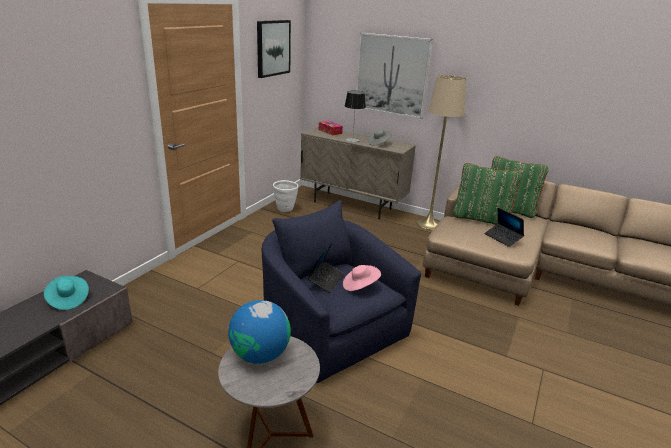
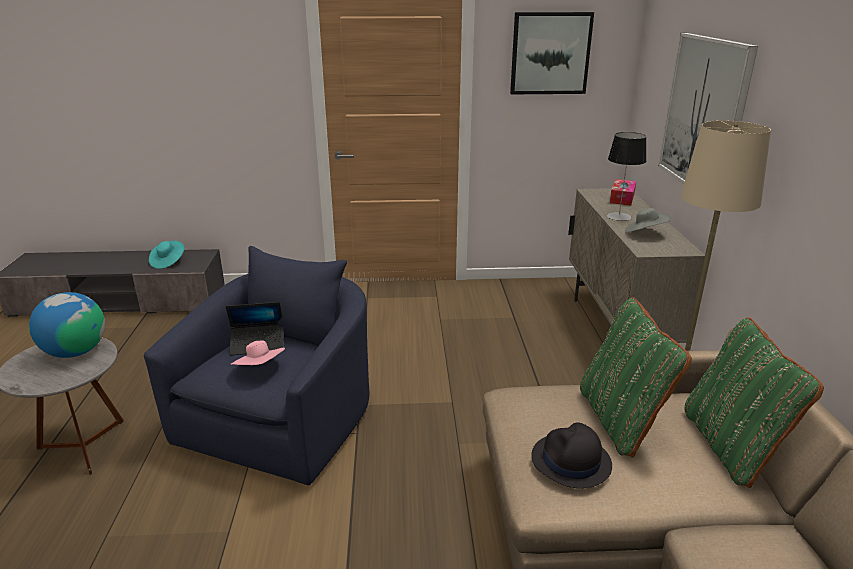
camera: 60 degrees right, 0 degrees up
white planter [273,180,298,212] -> none
laptop [484,208,524,247] -> black hat [531,422,612,488]

